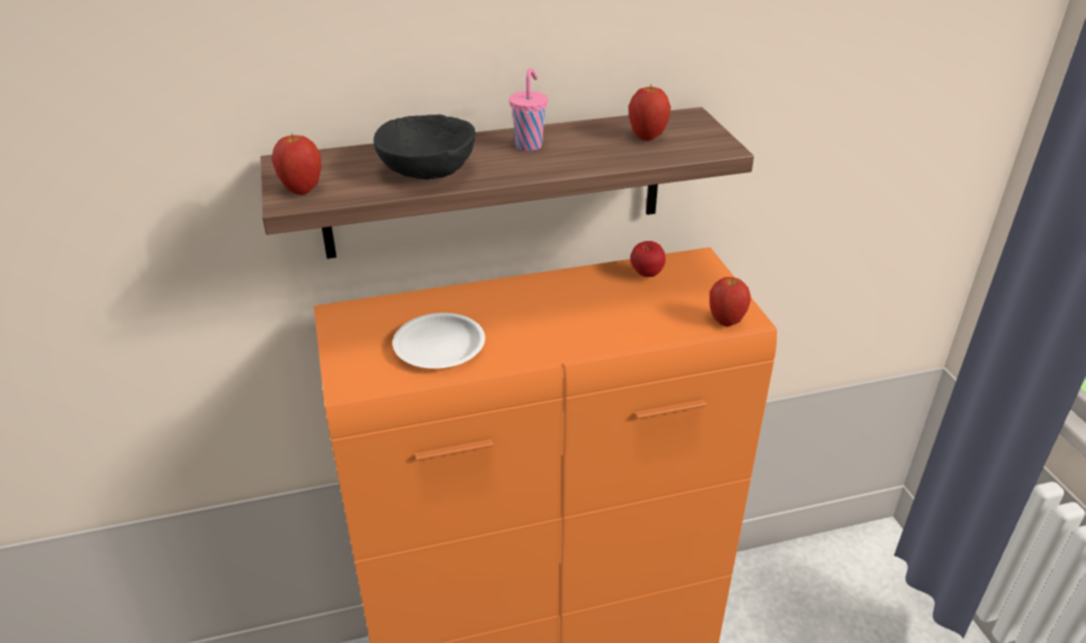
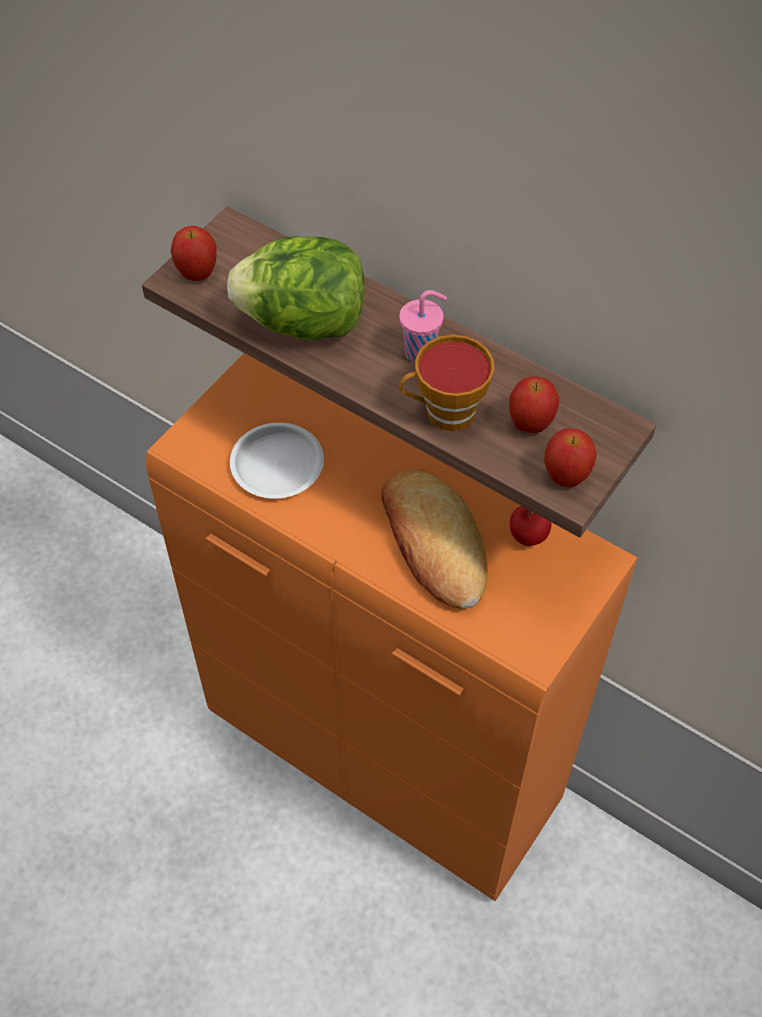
camera: 50 degrees right, 20 degrees up
black bowl [373,114,475,180] -> lettuce [227,236,365,340]
apple [710,277,751,327] -> apple moved to [544,428,597,487]
none -> bread [382,469,488,609]
none -> cup [400,335,495,431]

